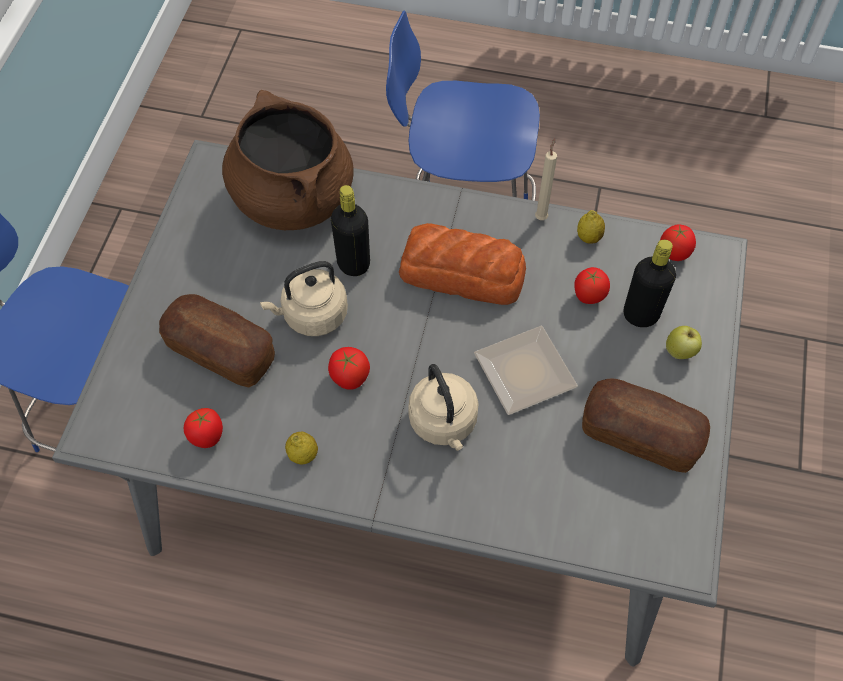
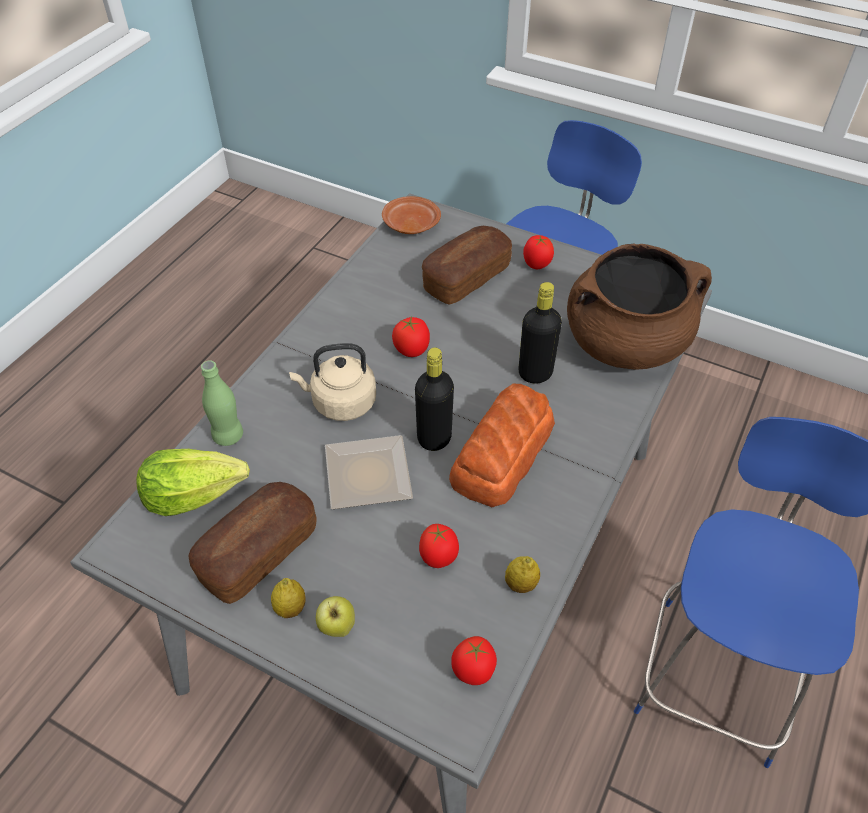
camera: 105 degrees right, 10 degrees down
tomato [184,408,223,448] -> tomato moved to [523,235,554,269]
beige kettle [260,261,348,336] -> none
lemon [285,432,318,465] -> lemon moved to [271,578,306,618]
beige candle [535,138,557,220] -> none
black bottle [624,240,676,327] -> black bottle moved to [415,347,454,451]
none -> lettuce [136,449,250,516]
none -> green bottle [201,360,243,446]
none -> brown plate [382,196,441,234]

